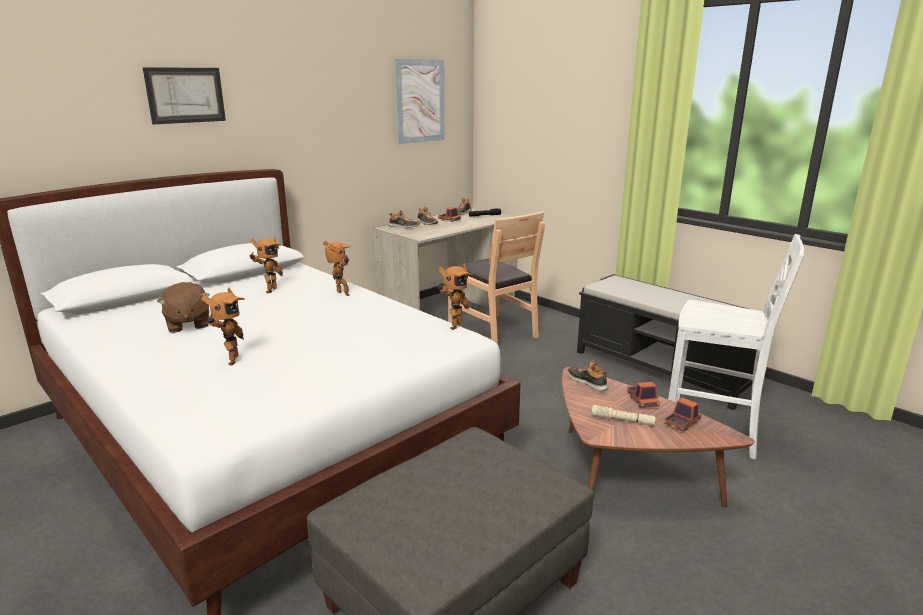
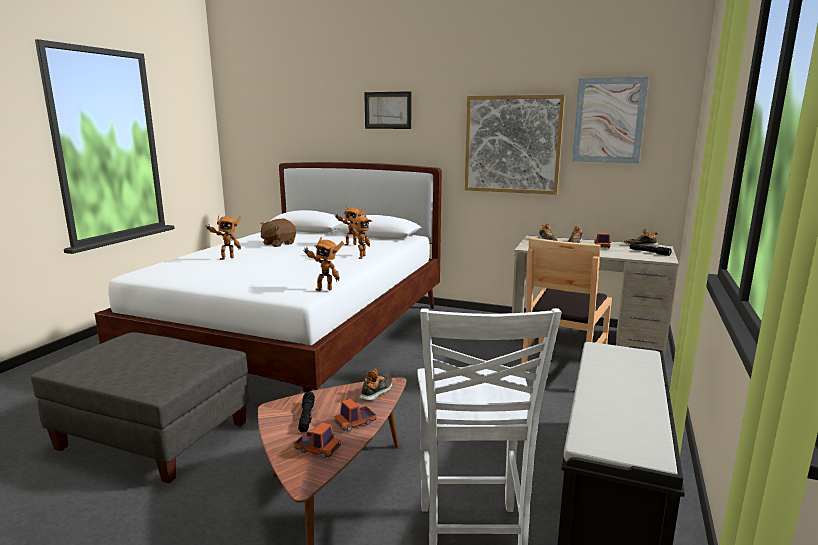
camera: 65 degrees right, 5 degrees down
beige flashlight [592,405,656,426] -> black flashlight [298,392,315,433]
none -> picture [465,94,565,195]

